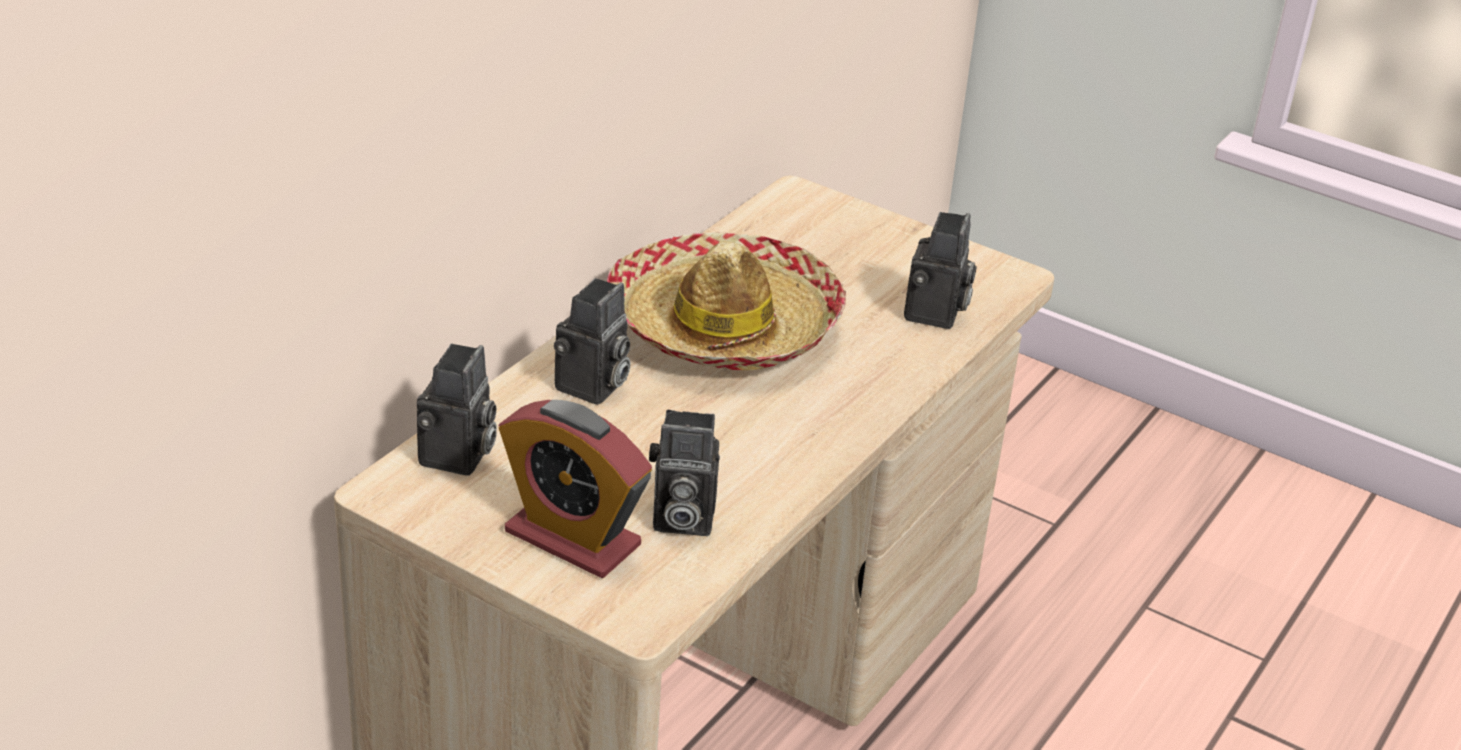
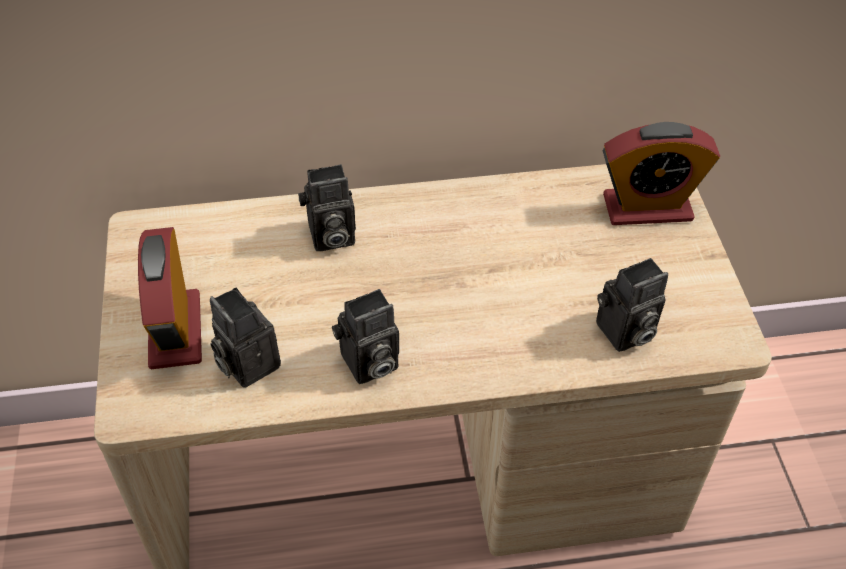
camera: 50 degrees right, 15 degrees up
camera [417,344,497,476] -> camera moved to [332,289,399,384]
hat [607,232,846,370] -> none
none -> alarm clock [603,122,720,225]

